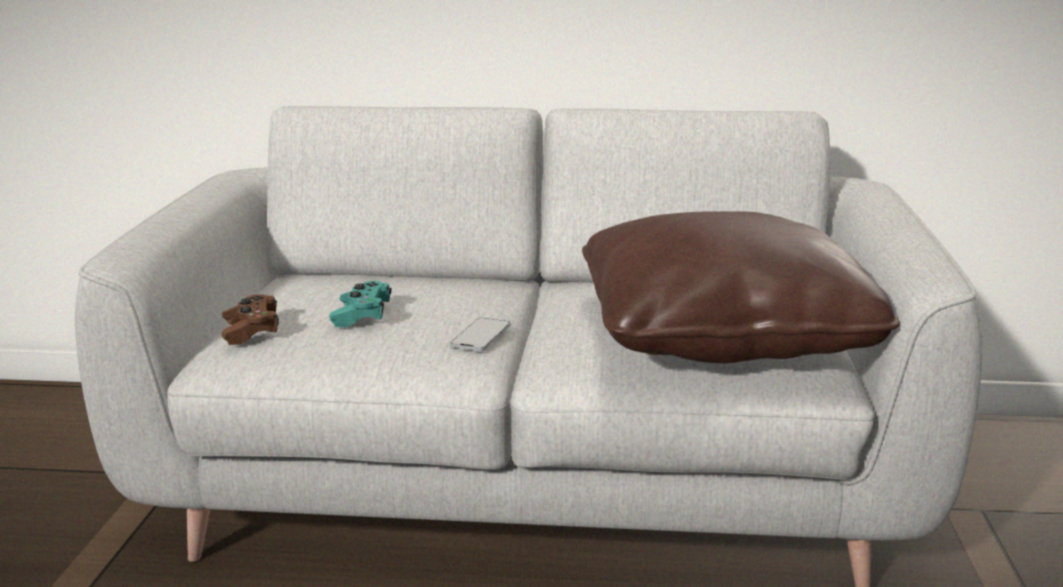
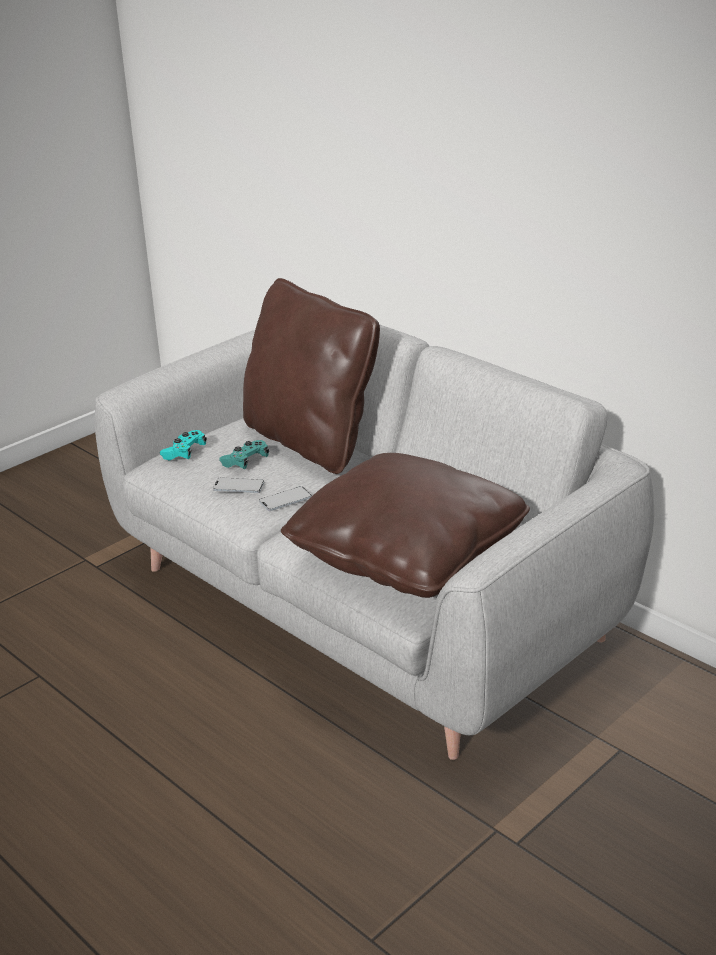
camera: 40 degrees right, 10 degrees up
brown game controller [222,294,279,345] -> turquoise game controller [160,430,207,461]
none -> phone [213,477,264,493]
none -> brown pillow [243,278,380,474]

